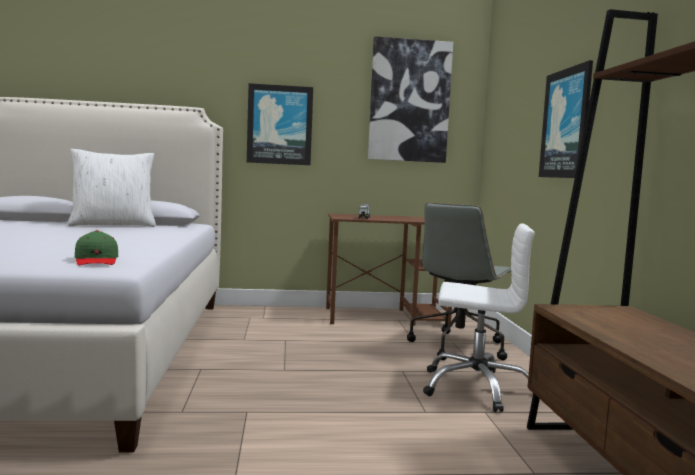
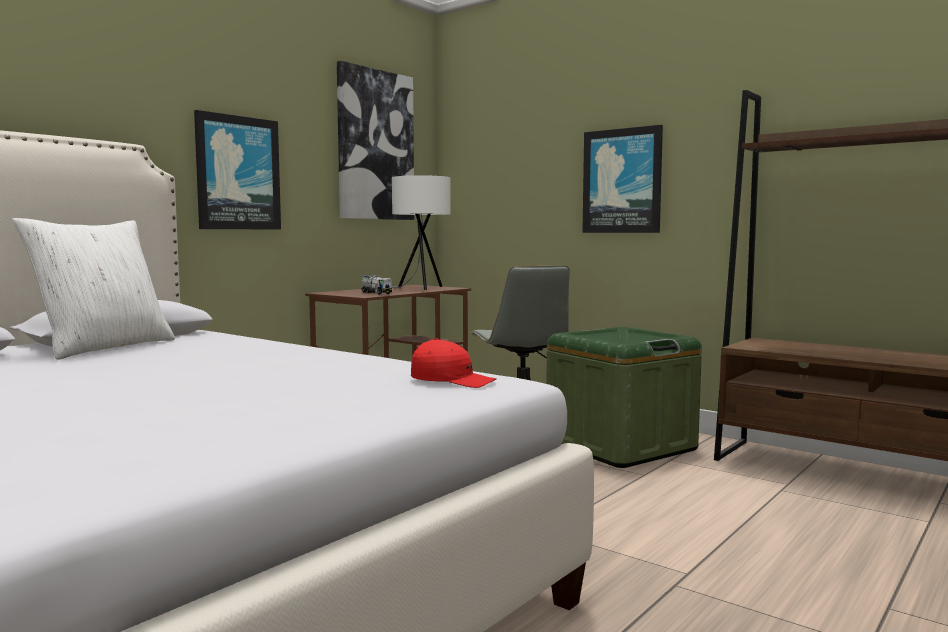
camera: 45 degrees left, 0 degrees up
green cap [75,230,118,266] -> red cap [411,338,497,388]
white office chair [423,223,535,412] -> green storage box [546,327,702,468]
none -> white table lamp [392,175,451,290]

